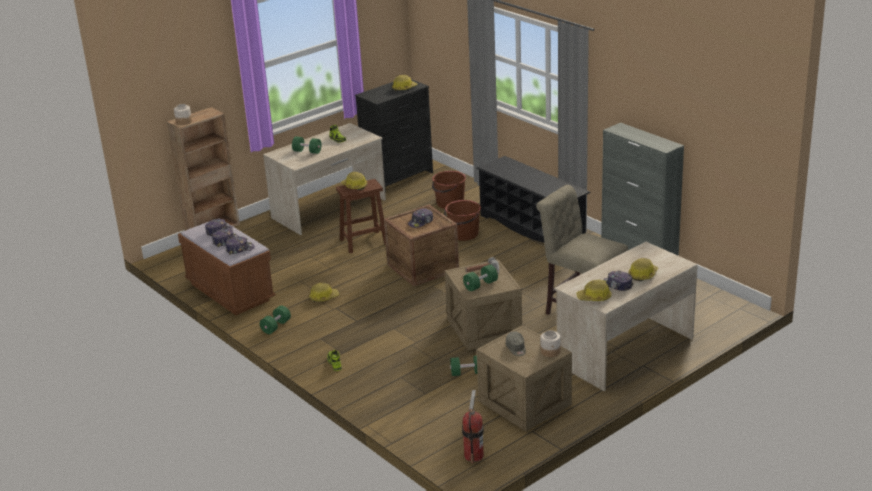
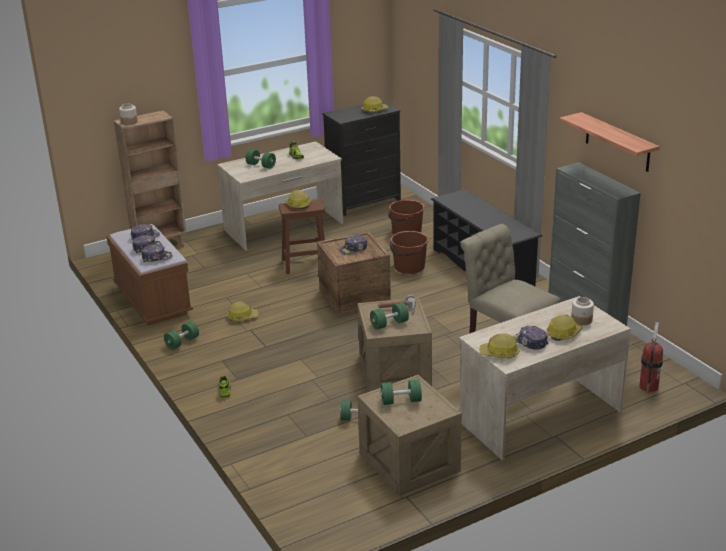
camera: 10 degrees right, 0 degrees up
fire extinguisher [462,390,484,464] -> fire extinguisher moved to [639,322,663,393]
grey cap [506,331,526,356] -> green dumbbell [380,379,422,405]
jar [541,330,560,357] -> jar moved to [571,297,594,325]
none -> shelf [560,112,660,172]

